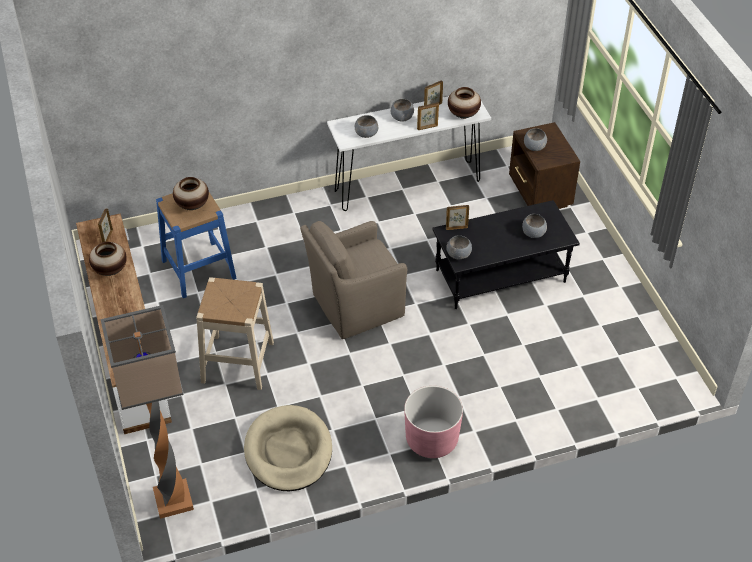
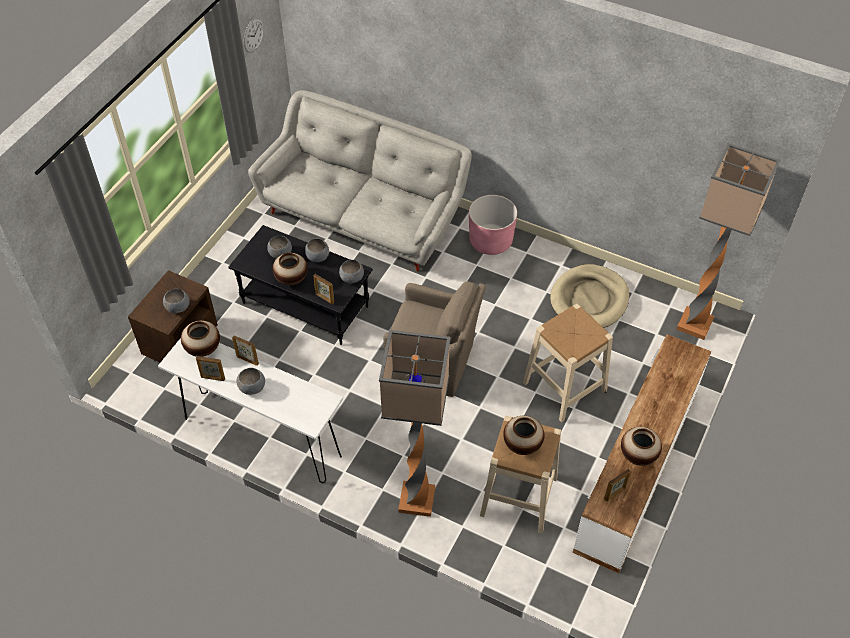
camera: 135 degrees left, 5 degrees up
blue stool [156,192,237,298] -> beige stool [480,416,561,533]
grey bowl [355,115,378,138] -> grey bowl moved to [305,238,329,262]
none -> wall clock [243,18,263,53]
none -> grey sofa [248,90,472,271]
none -> vase [272,253,308,285]
none -> floor lamp [379,330,451,517]

